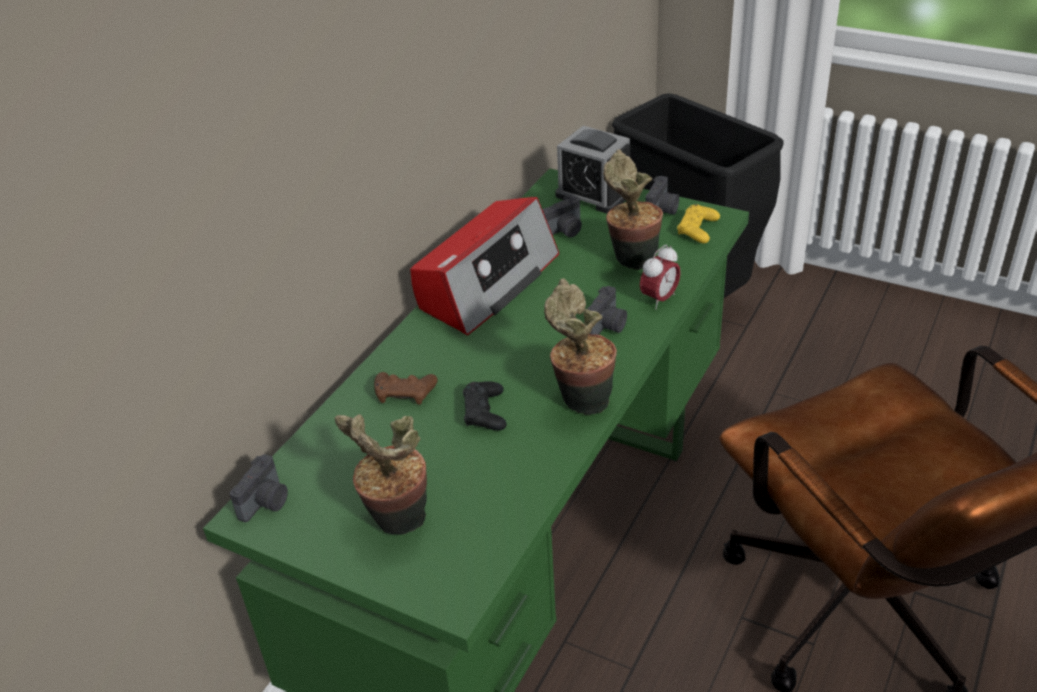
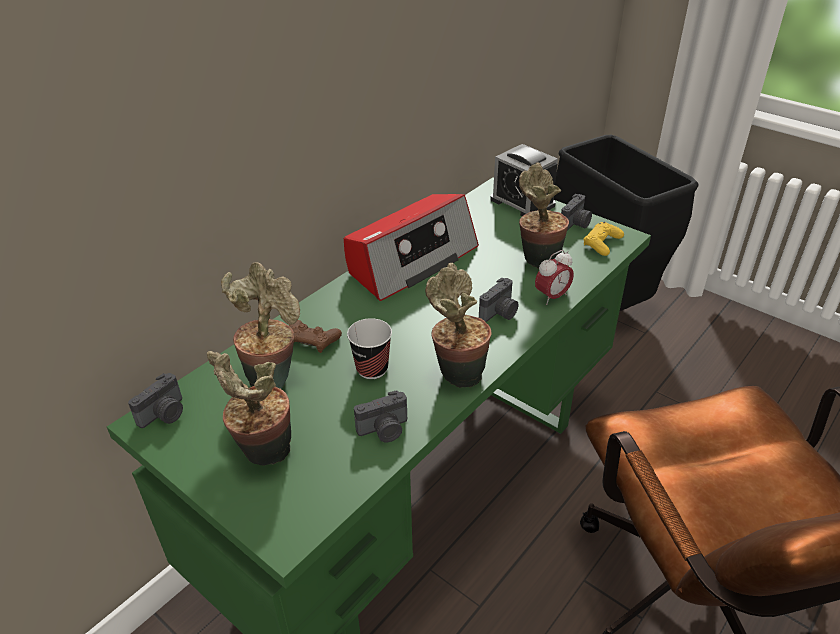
camera: 10 degrees right, 0 degrees up
black game controller [463,381,507,430] -> cup [347,318,392,379]
camera [542,195,582,238] -> camera moved to [354,390,407,442]
none -> potted plant [221,262,300,389]

